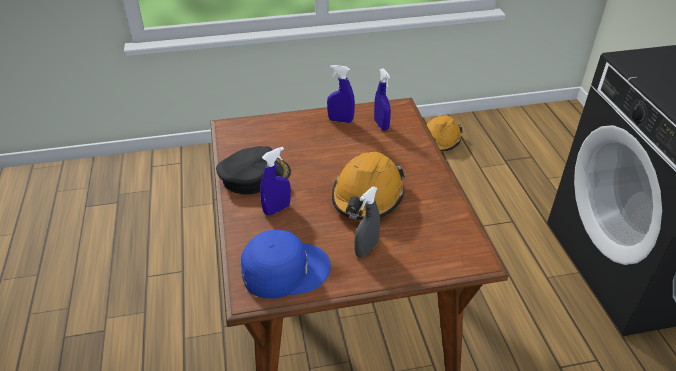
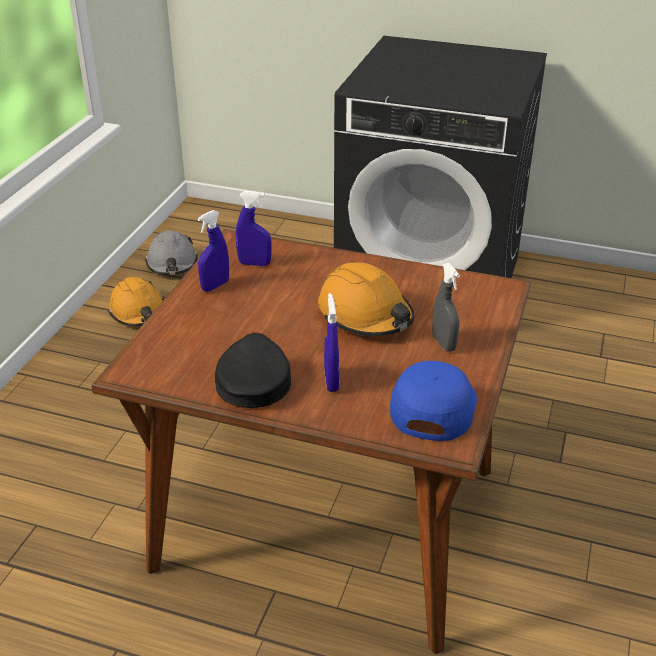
camera: 60 degrees left, 5 degrees down
none -> grey hard hat [145,230,198,275]

